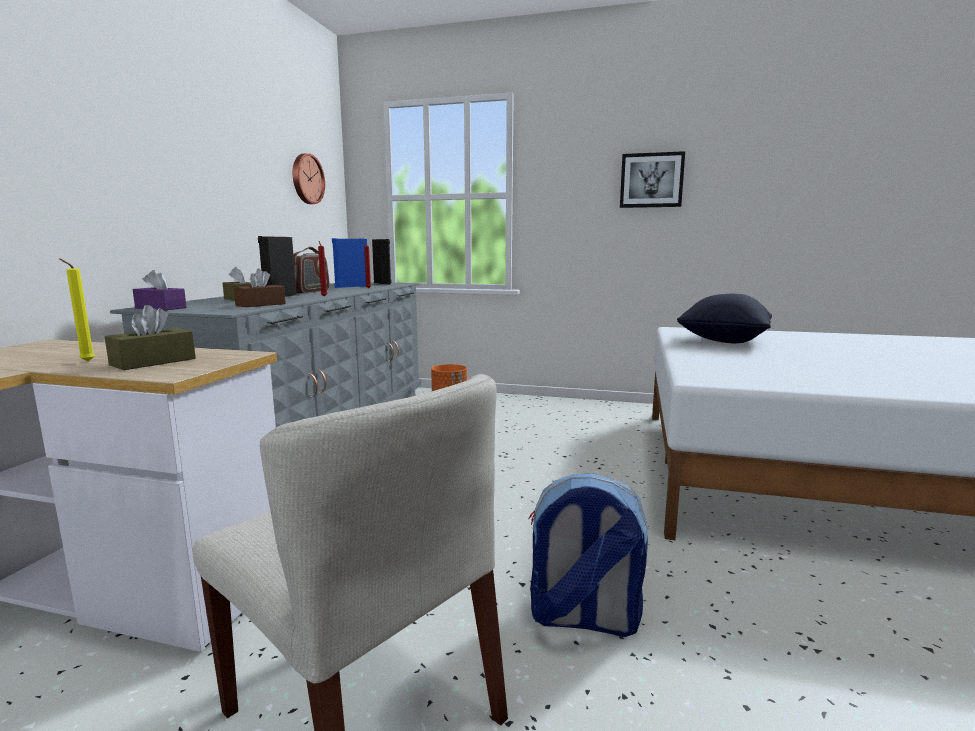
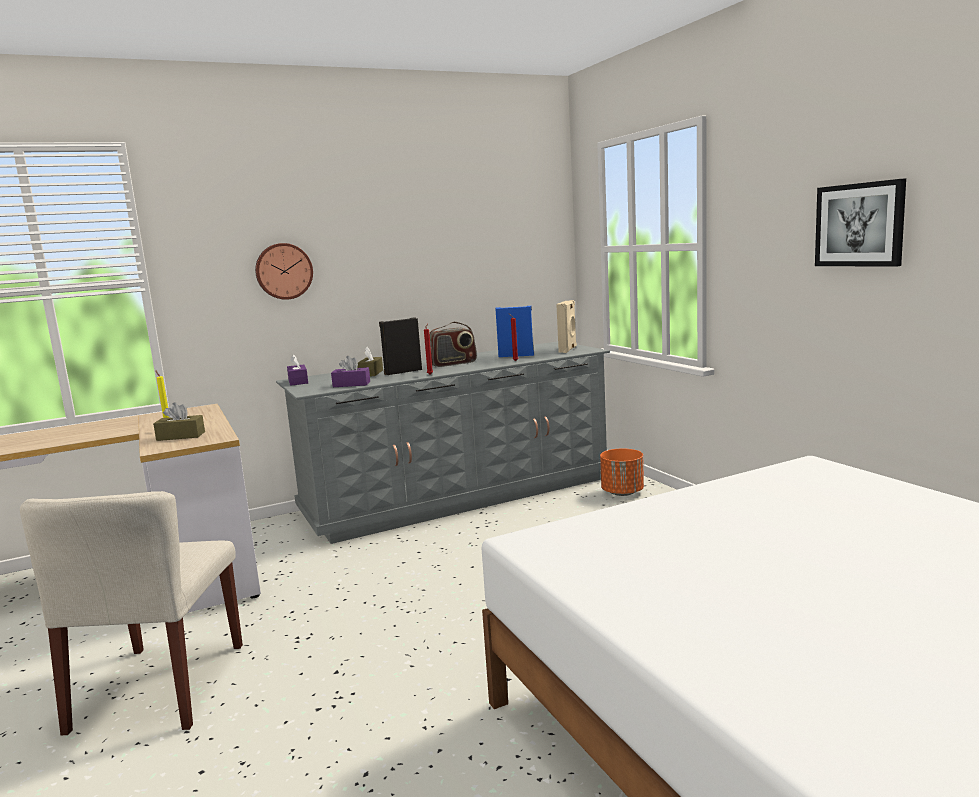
camera: 50 degrees right, 0 degrees up
brown tissue box [234,269,286,307] -> purple tissue box [331,356,370,387]
wall clock [293,153,325,204] -> wall clock moved to [255,243,313,300]
black speaker [372,239,392,285] -> beige speaker [556,300,577,353]
backpack [528,473,648,637] -> none
black pillow [677,294,772,343] -> none

